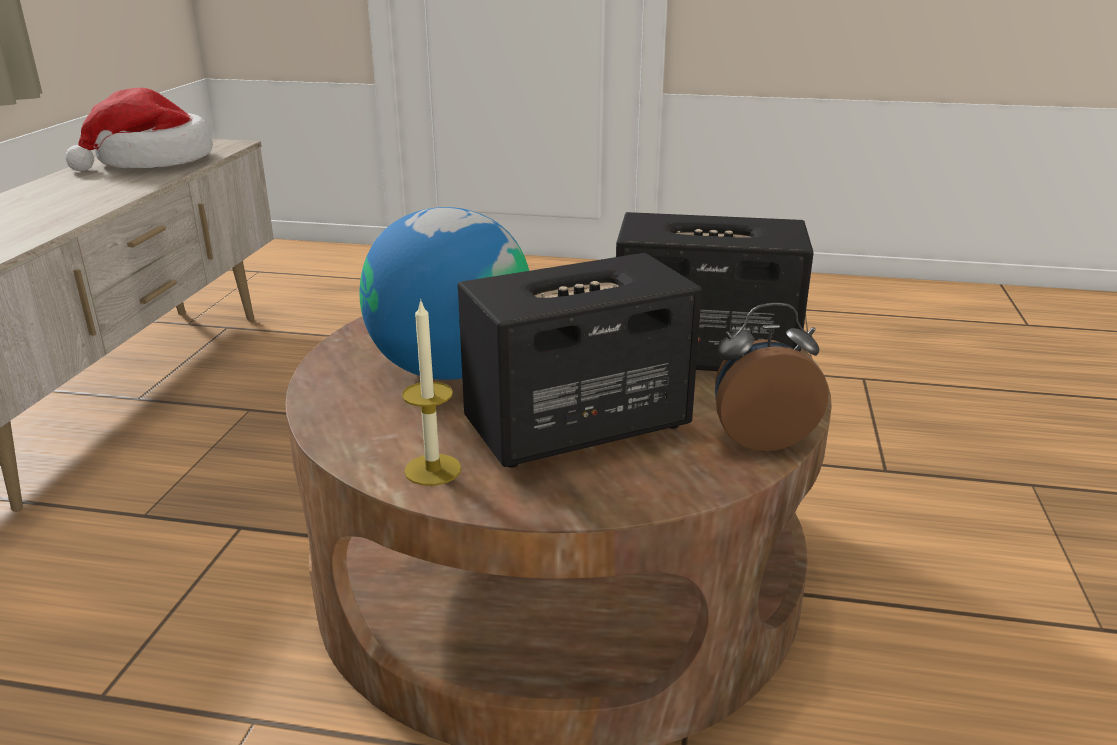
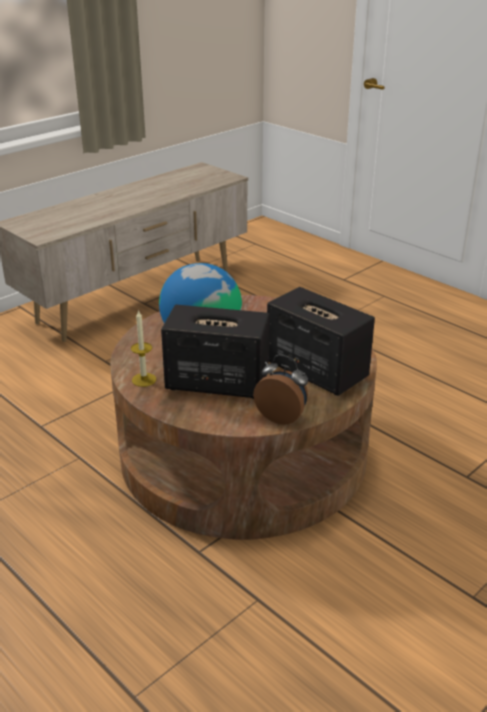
camera: 35 degrees right, 5 degrees up
hat [65,88,213,171] -> none

